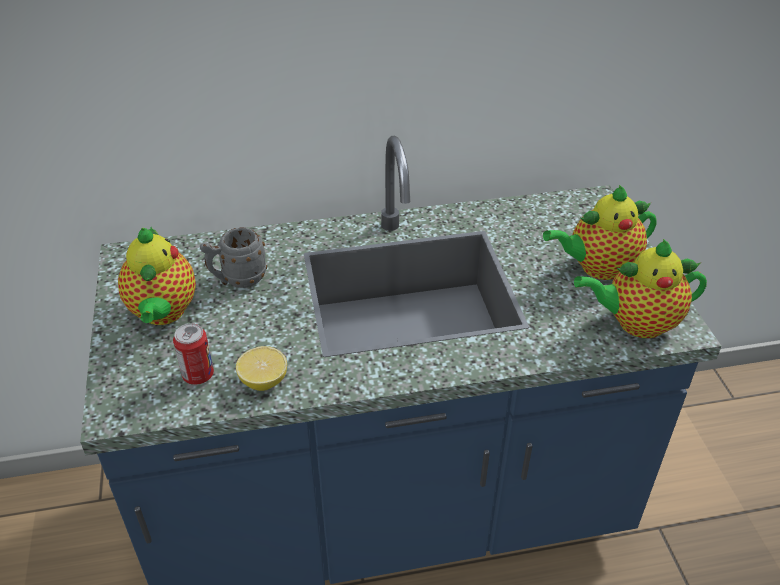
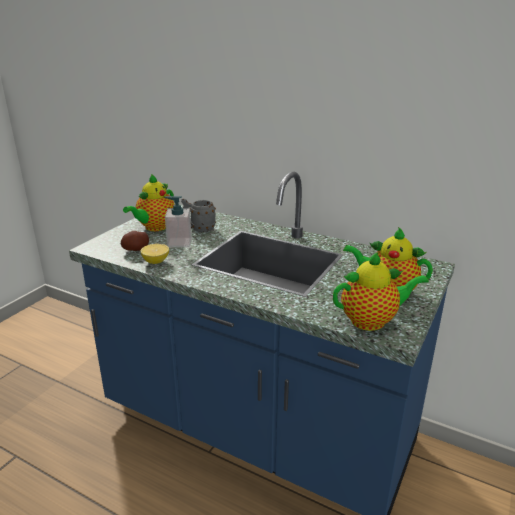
camera: 40 degrees right, 15 degrees down
can [173,323,214,385] -> potato [121,231,149,251]
teapot [574,239,707,338] -> teapot turned 135 degrees clockwise [333,252,429,331]
none -> soap dispenser [164,196,192,248]

